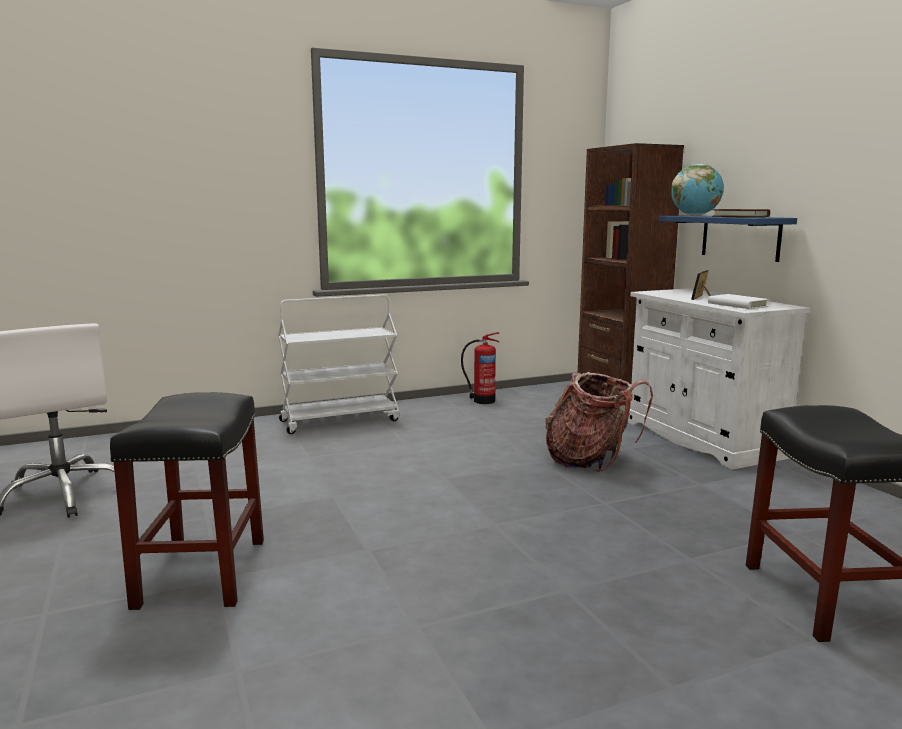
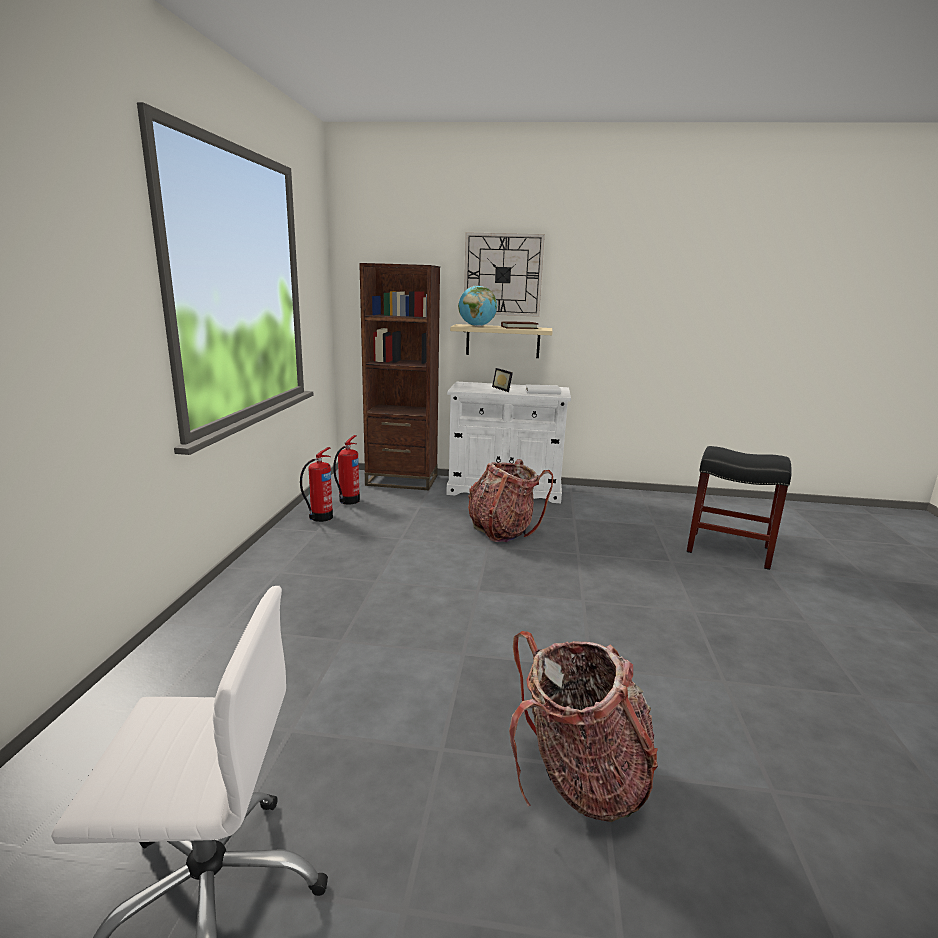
camera: 60 degrees left, 5 degrees up
black stool [110,392,264,610] -> backpack [509,631,658,822]
white cart [278,295,400,434] -> none
blue shelf [659,215,797,262] -> beige shelf [450,324,553,358]
none -> fire extinguisher [333,435,360,505]
none -> wall clock [464,232,545,317]

